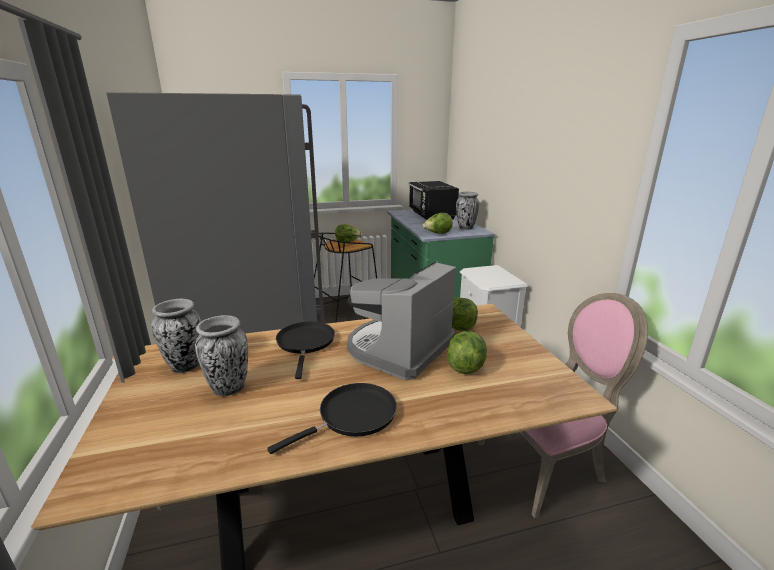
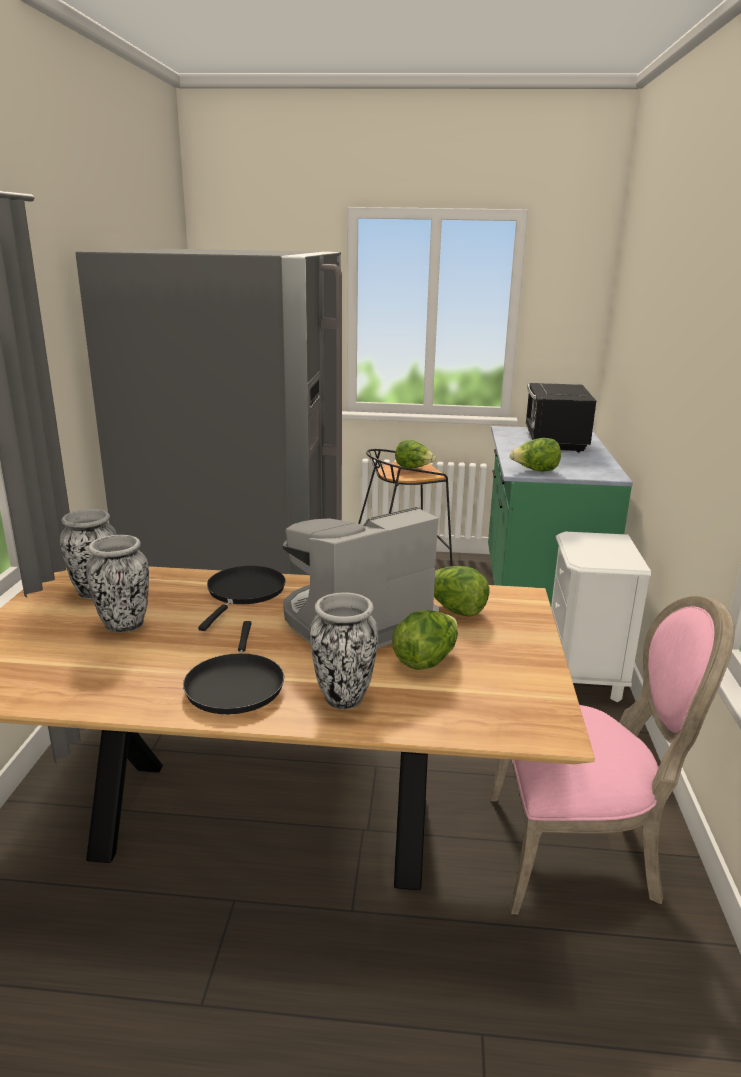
camera: 20 degrees right, 0 degrees up
black frying pan [267,383,397,454] -> black frying pan turned 105 degrees clockwise [183,621,284,714]
vase [456,192,479,230] -> vase moved to [310,593,378,709]

